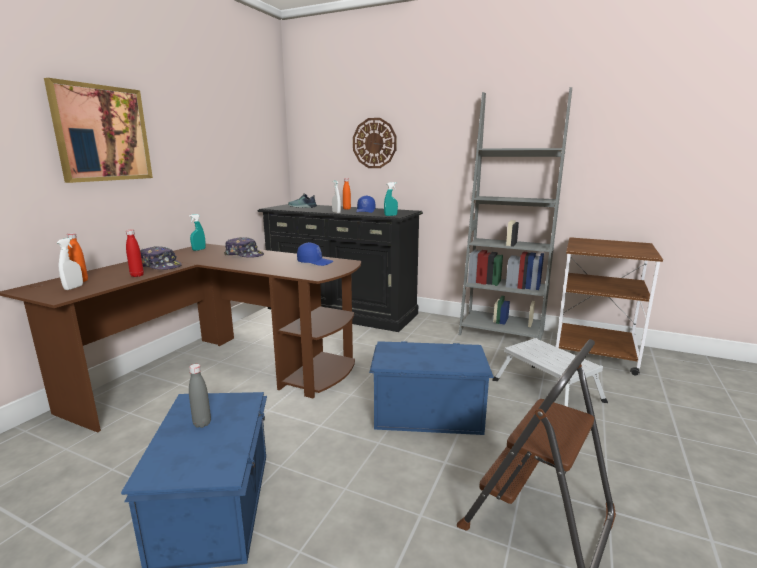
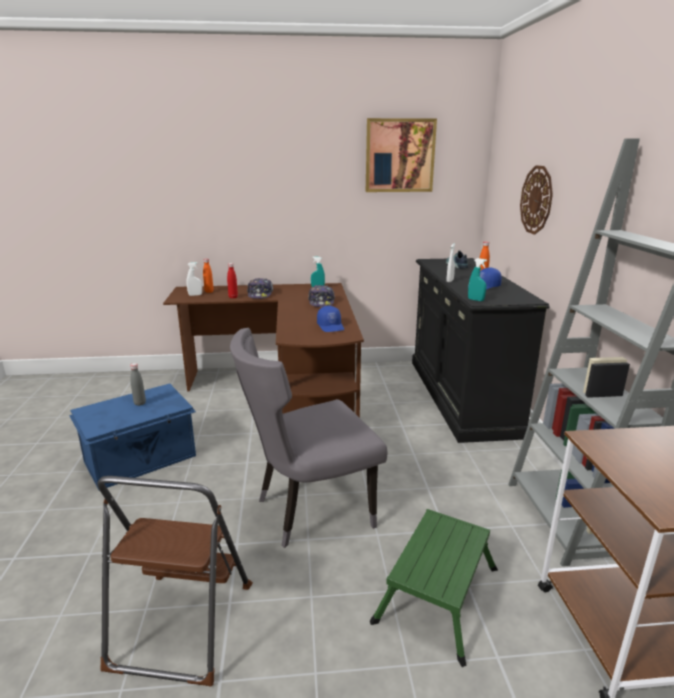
camera: 60 degrees right, 5 degrees up
picture [44,78,153,183] -> picture moved to [366,118,437,192]
blue storage box [369,341,494,435] -> grey chair [230,328,387,548]
white step ladder [492,338,608,407] -> green step ladder [370,509,498,667]

